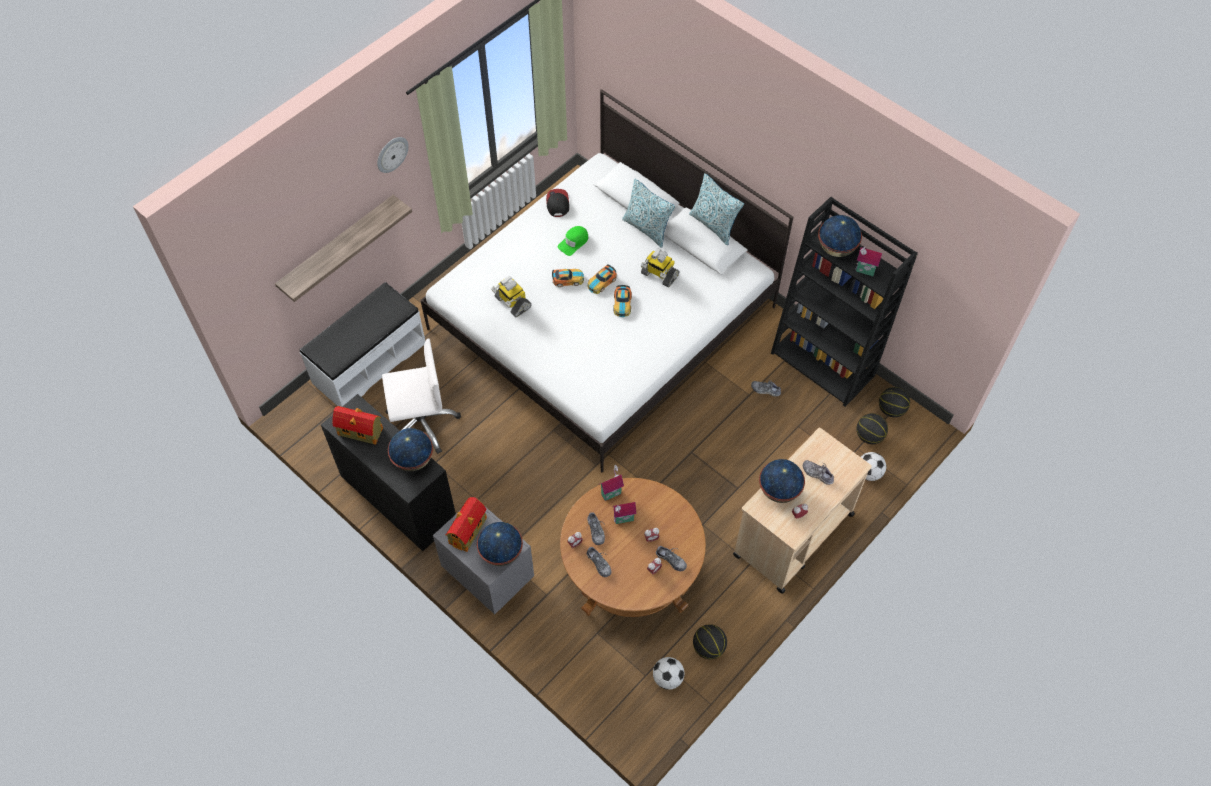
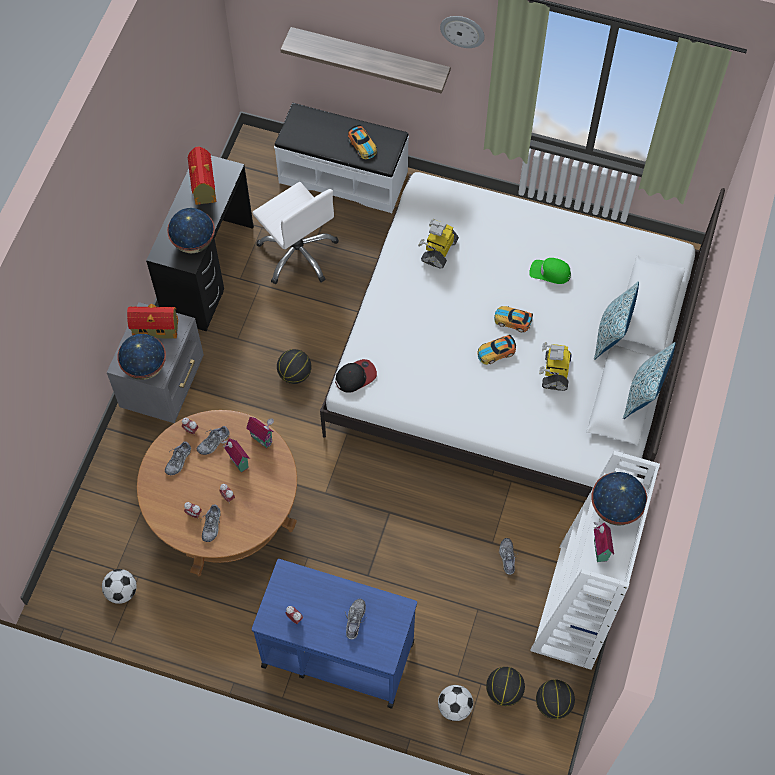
camera: 65 degrees right, 5 degrees up
cap [546,189,569,217] -> cap moved to [335,359,377,393]
toy car [552,269,584,287] -> toy car moved to [348,125,377,159]
basketball [693,624,727,659] -> basketball moved to [277,349,311,384]
beige cart [733,428,872,593] -> blue cart [252,559,417,709]
globe [759,459,805,503] -> none
black bookcase [771,197,918,407] -> white bookcase [530,451,660,670]

